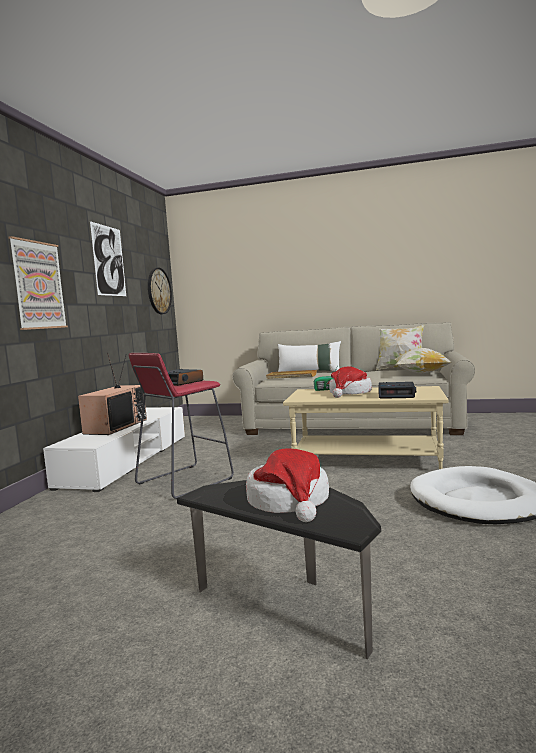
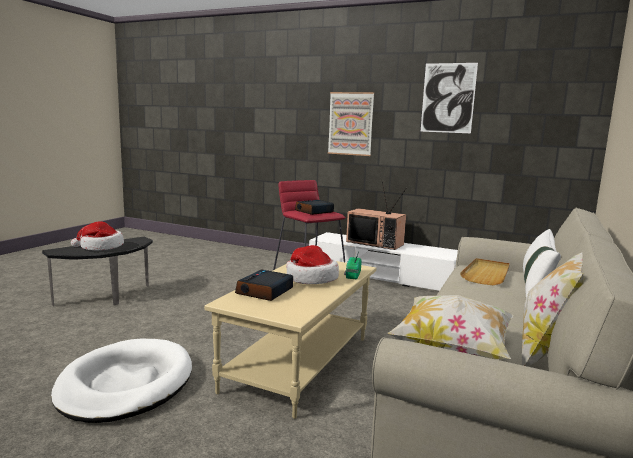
camera: 100 degrees right, 5 degrees up
wall clock [148,267,172,314] -> none

